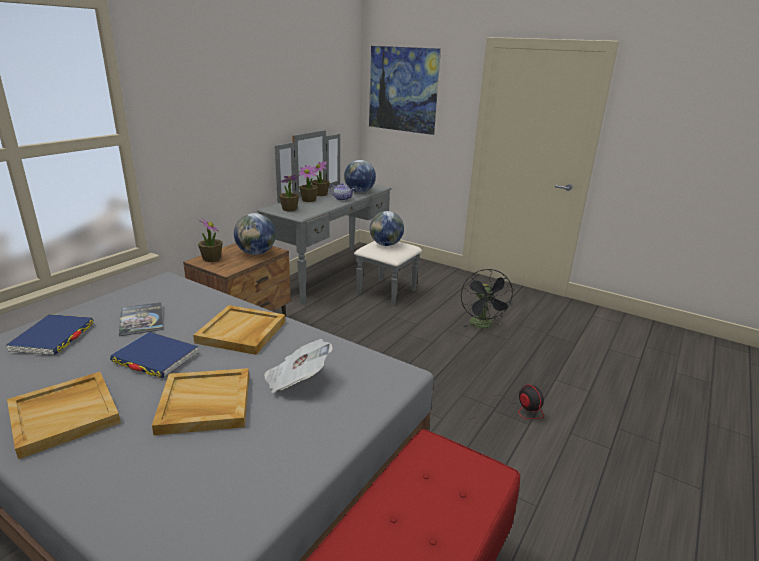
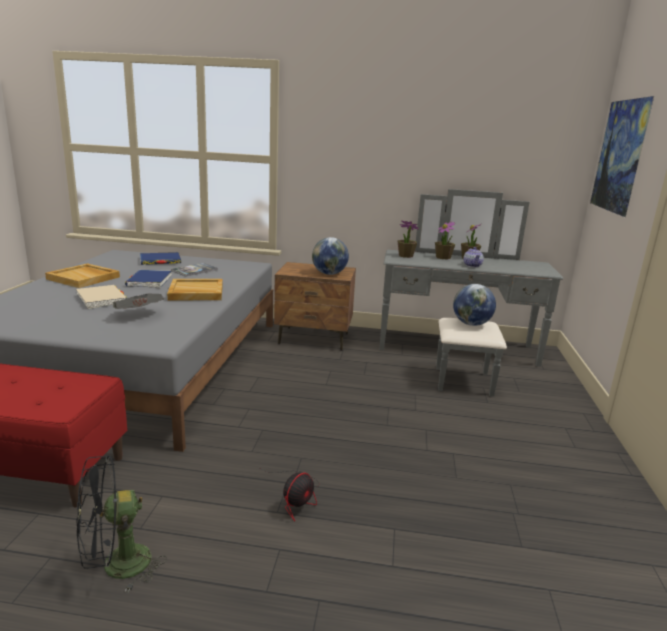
camera: 65 degrees right, 5 degrees down
beige tray [152,368,249,435] -> beige book [76,285,127,309]
potted plant [198,218,223,262] -> none
globe [344,160,376,193] -> none
black fan [461,269,515,328] -> black fan moved to [76,455,167,592]

